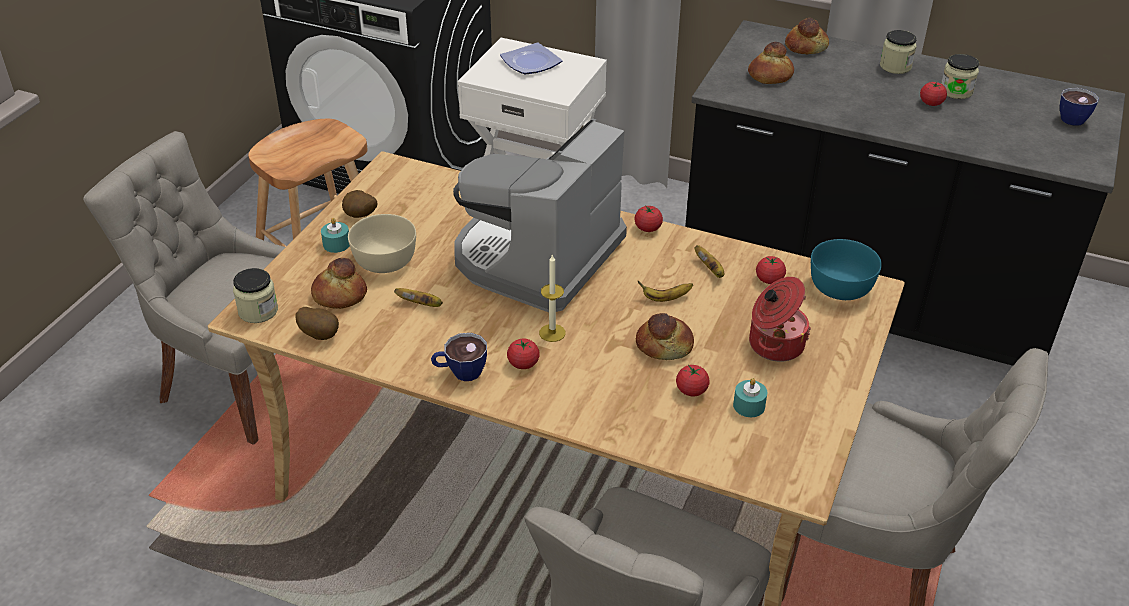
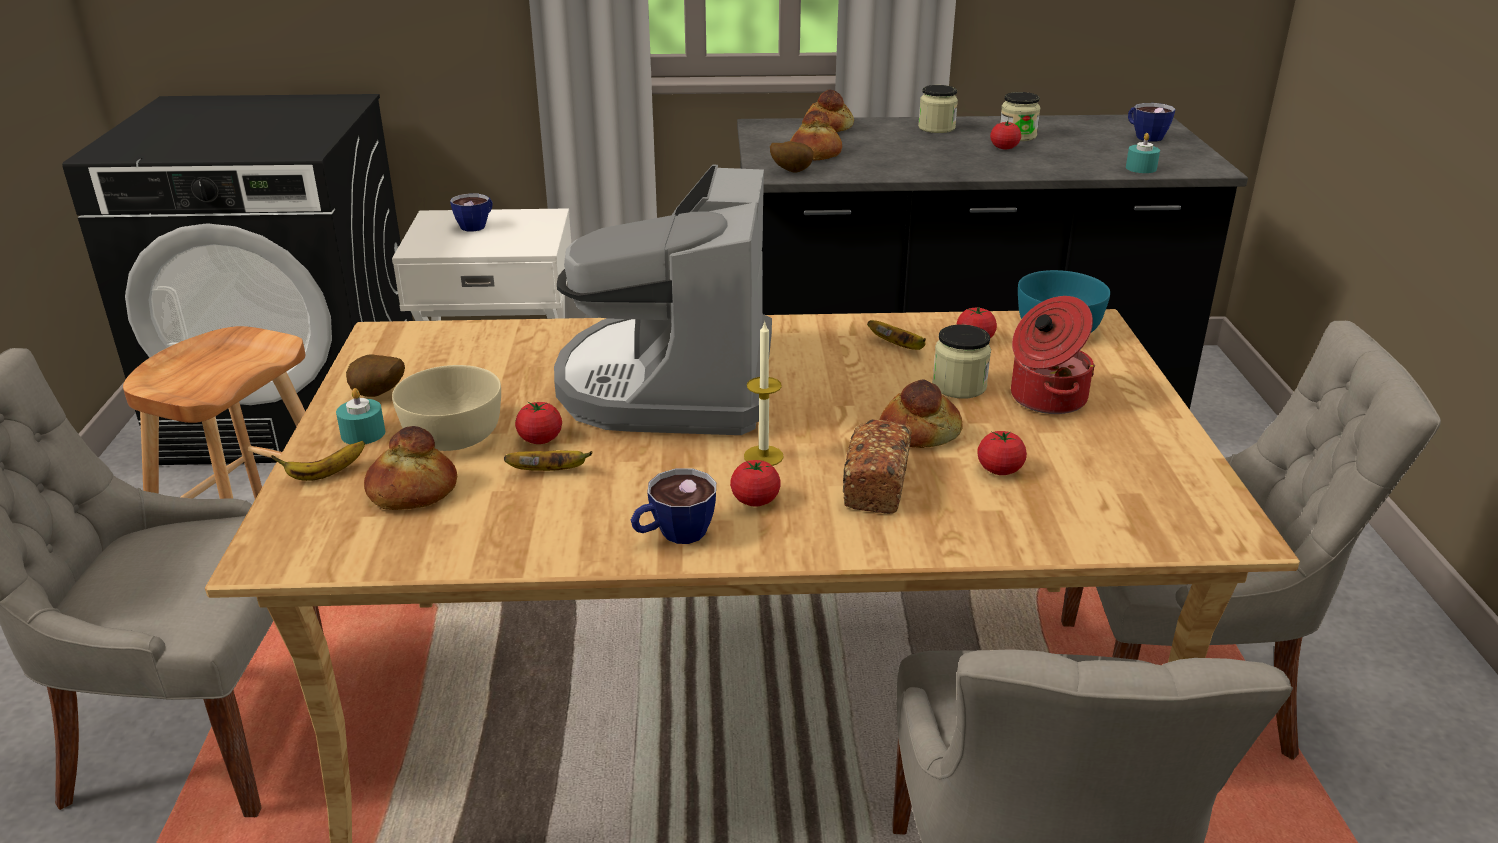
camera: 25 degrees left, 10 degrees down
jar [233,268,278,323] -> jar moved to [932,324,991,398]
potato [295,307,339,340] -> potato moved to [770,141,814,173]
plate [500,42,562,75] -> cup [450,193,492,232]
tomato [634,205,663,232] -> tomato moved to [515,402,562,444]
banana [638,281,693,302] -> banana moved to [271,441,365,481]
turquoise candle [733,378,767,417] -> turquoise candle moved to [1126,133,1160,173]
none -> bread [843,419,912,514]

